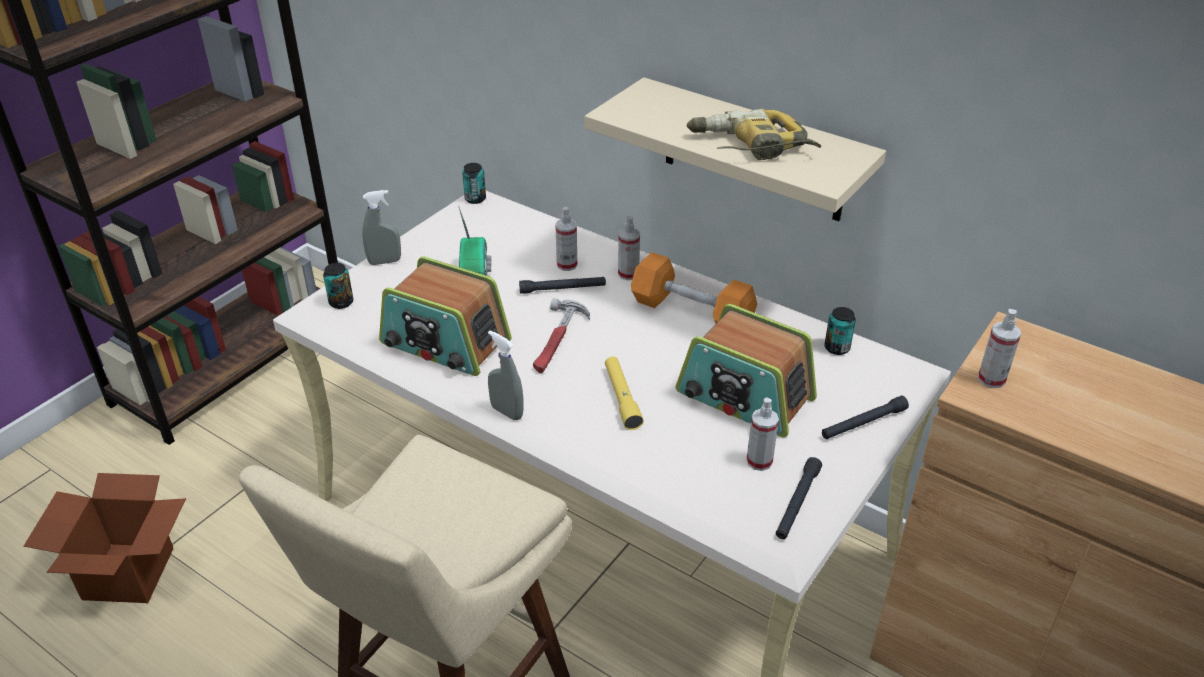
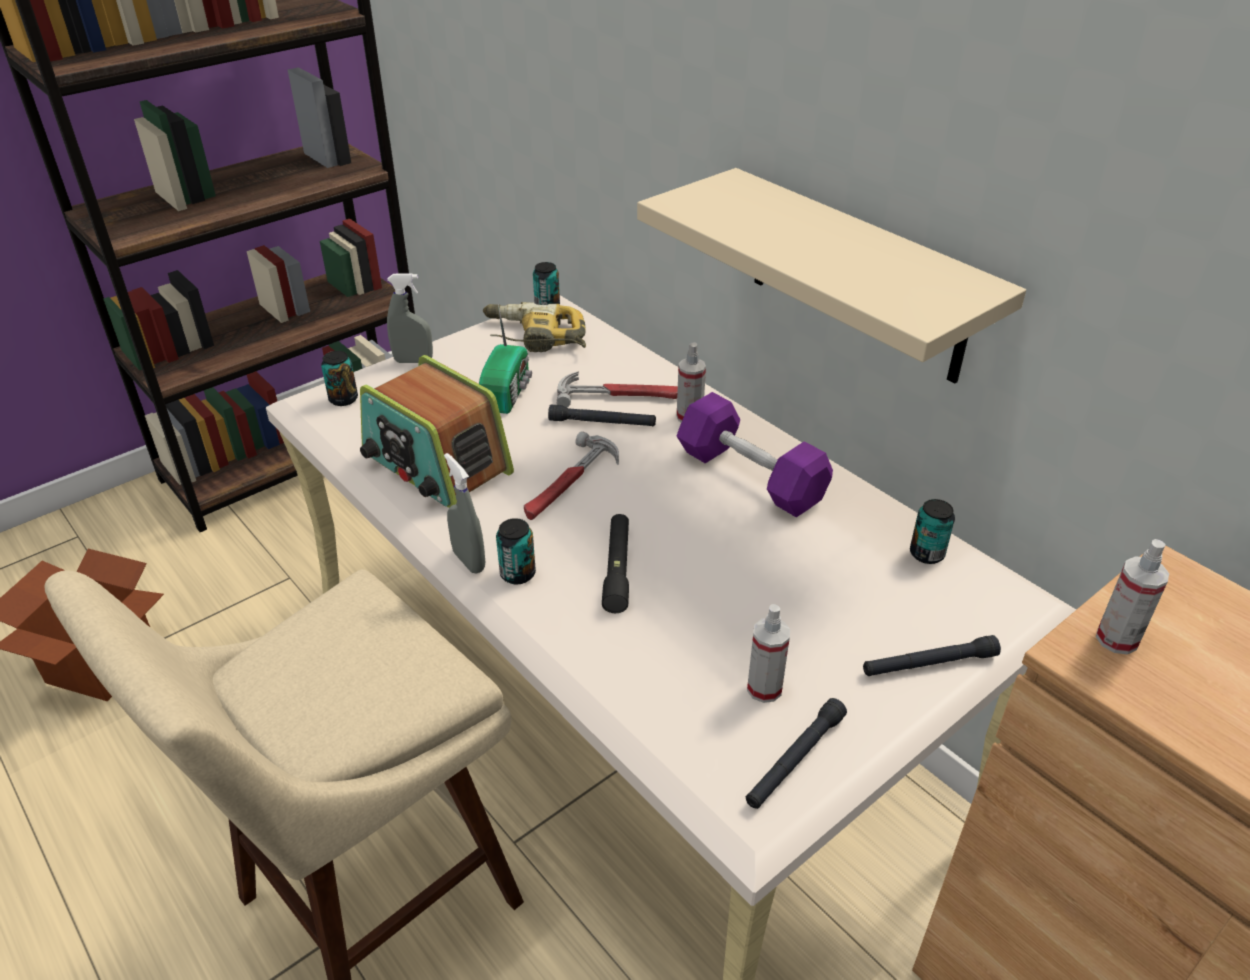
camera: 15 degrees right, 0 degrees up
spray bottle [555,207,577,271] -> hammer [557,371,678,407]
yellow flashlight [605,357,644,430] -> black flashlight [602,514,629,613]
orange dumbbell [631,252,757,324] -> purple dumbbell [677,392,833,517]
radio [676,304,817,437] -> none
power drill [687,109,821,160] -> power drill moved to [483,302,586,352]
none -> can [496,518,536,584]

